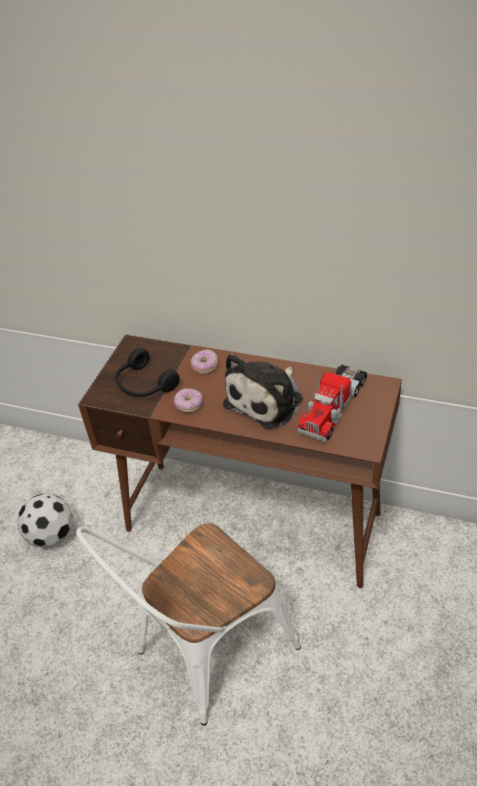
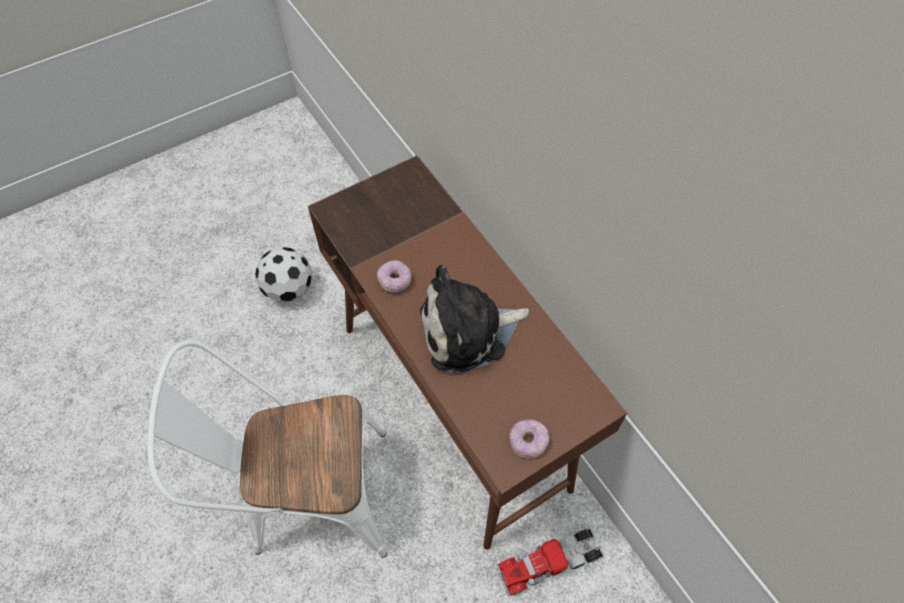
camera: 35 degrees right, 15 degrees up
black headphones [115,348,180,397] -> none
donut [191,349,218,374] -> donut moved to [509,419,550,458]
toy truck [298,364,367,442] -> toy truck moved to [497,528,603,597]

